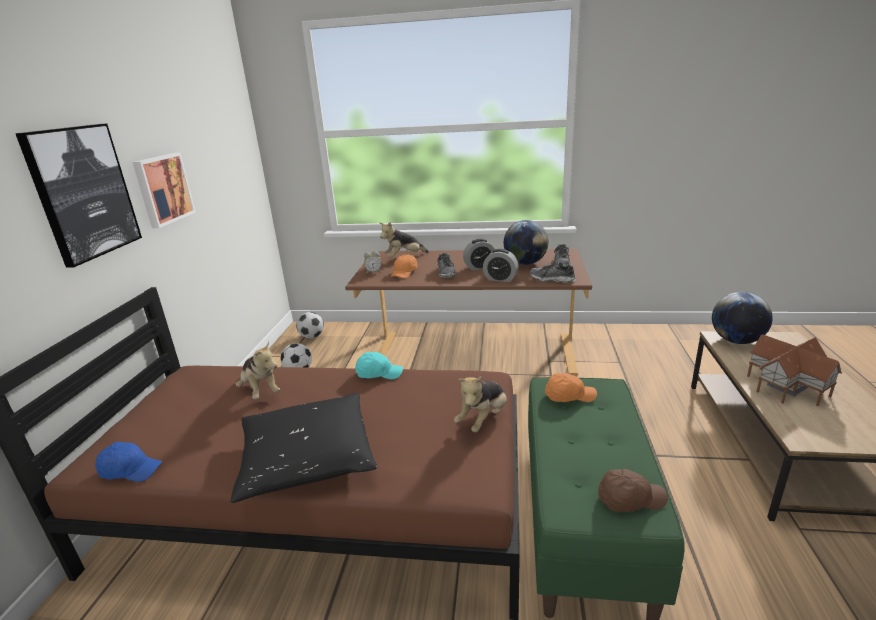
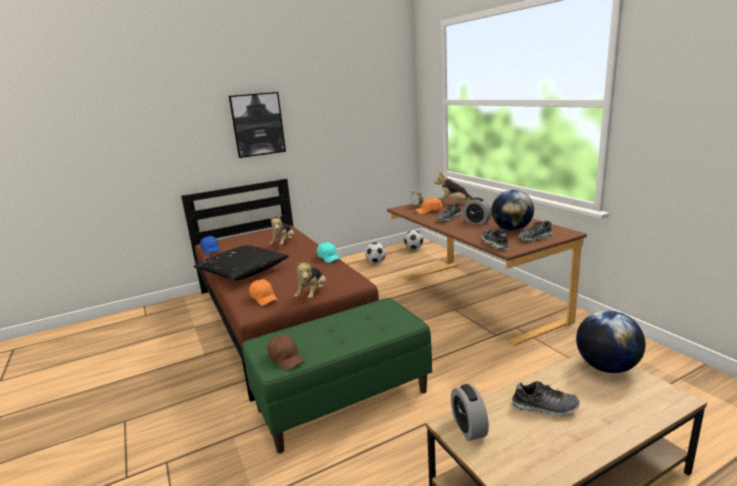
camera: 55 degrees right, 5 degrees down
picture [133,153,196,228] -> none
plush toy [454,375,507,432] -> plush toy turned 75 degrees counterclockwise [295,259,326,299]
alarm clock [483,249,519,282] -> alarm clock moved to [451,384,489,441]
orange cap [545,373,597,402] -> orange cap moved to [249,279,278,306]
toy house [747,335,842,406] -> shoe [512,381,580,417]

